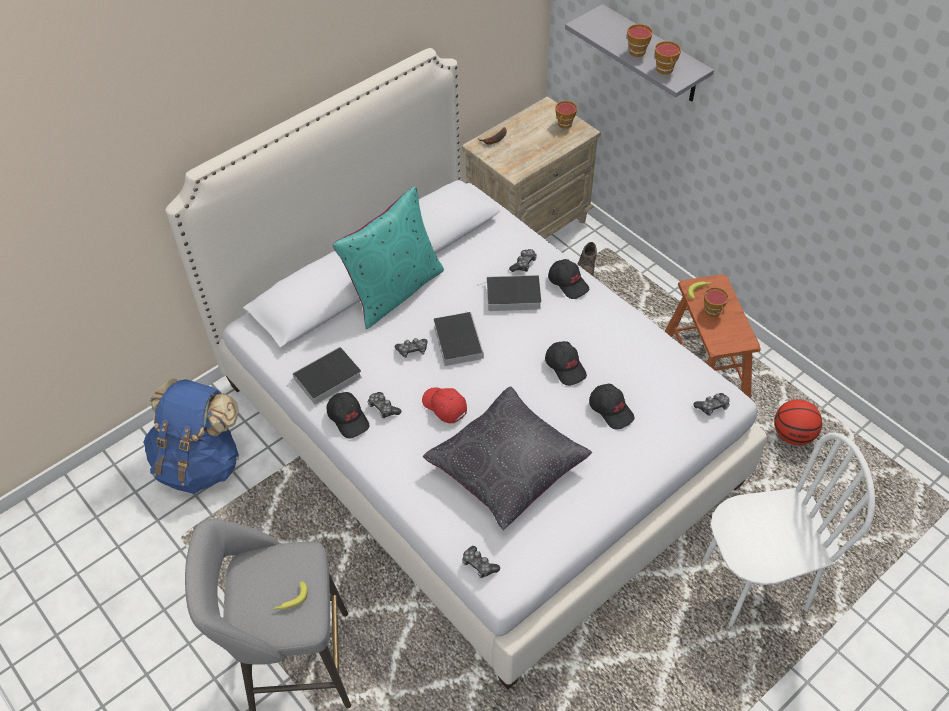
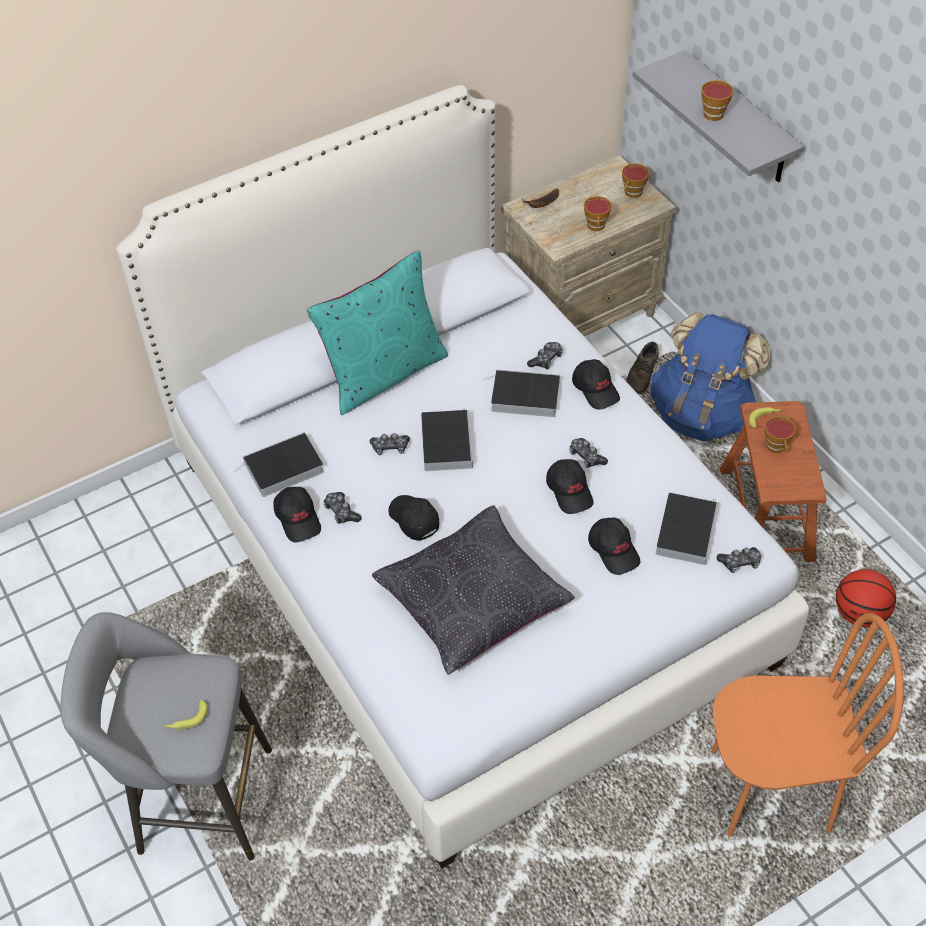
camera: 10 degrees right, 0 degrees up
blue backpack [143,378,239,493] -> blue backpack moved to [650,312,770,441]
red cap [422,387,467,423] -> black cap [388,495,440,541]
game controller [462,546,500,578] -> game controller moved to [569,438,608,468]
cup [655,41,681,75] -> cup moved to [584,196,612,231]
white chair [702,432,875,627] -> orange chair [711,613,904,837]
none -> book [656,493,718,565]

